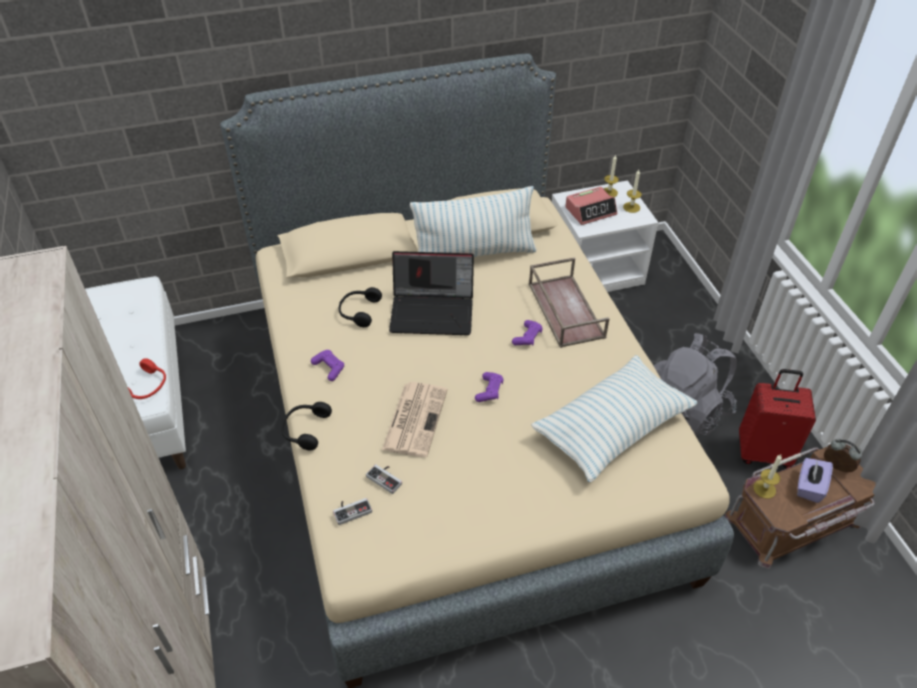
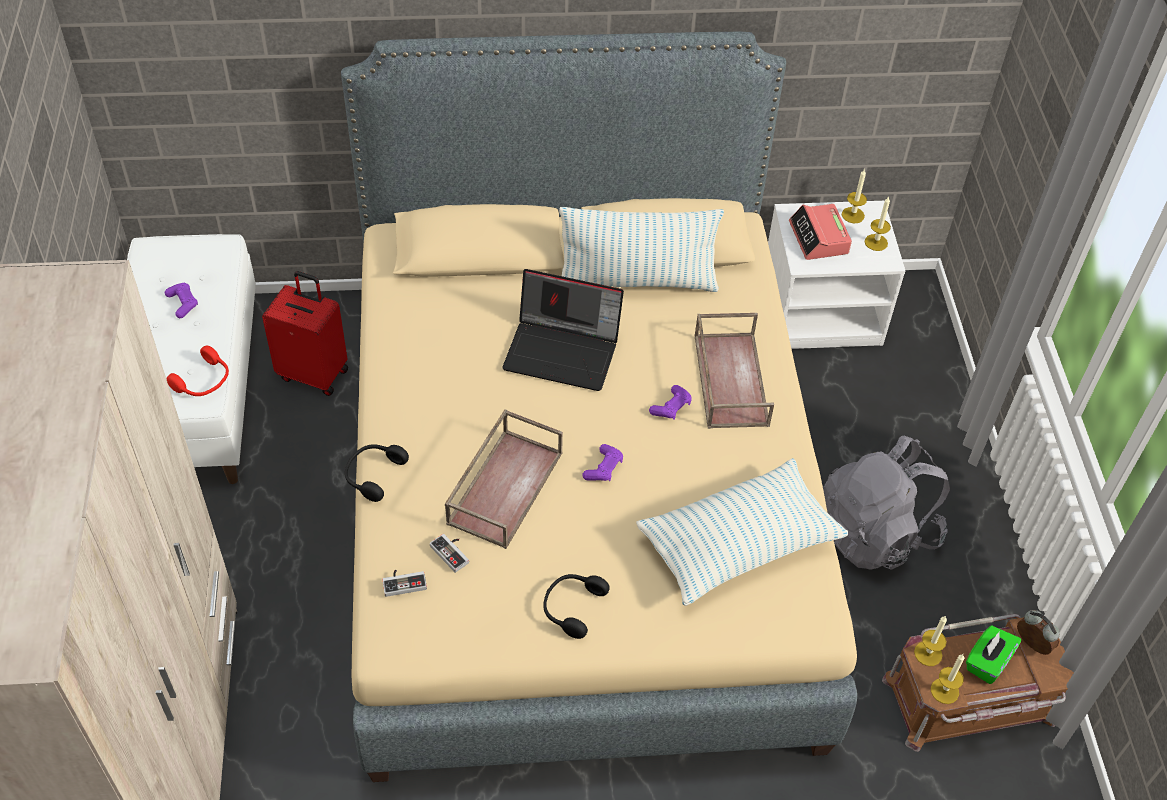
camera: 10 degrees right, 5 degrees up
purple game controller [311,350,344,381] -> purple game controller moved to [165,283,198,318]
black headphones [339,287,382,327] -> black headphones moved to [543,574,610,639]
newspaper [382,382,448,457] -> brown tray [445,409,563,549]
alarm clock [565,187,617,225] -> alarm clock turned 90 degrees clockwise [789,204,852,260]
red suitcase [739,369,816,469] -> red suitcase moved to [262,271,348,396]
purple tissue box [797,458,833,503] -> green tissue box [966,626,1021,684]
none -> candle [931,654,964,704]

